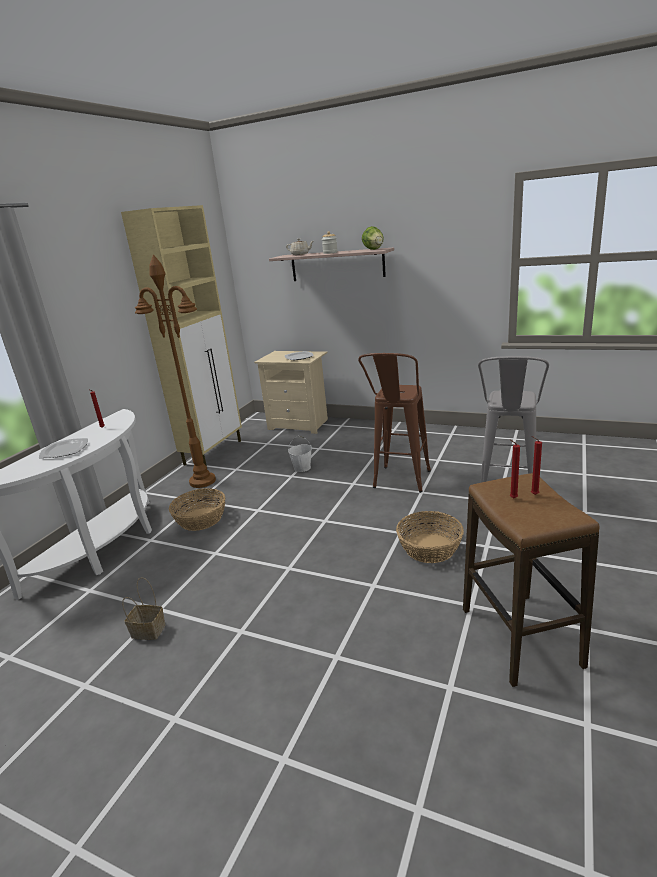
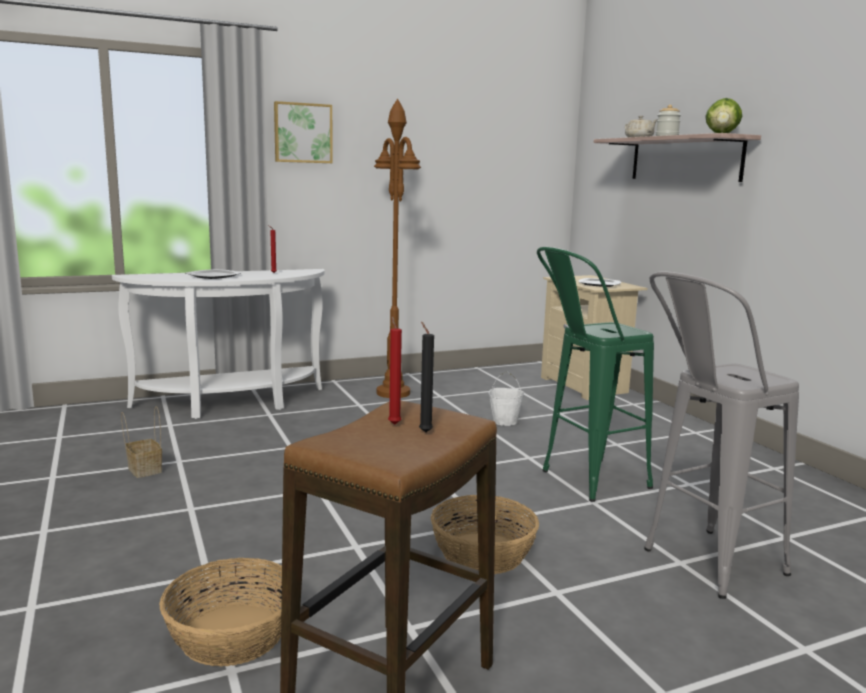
camera: 40 degrees right, 10 degrees down
beige cabinet [121,205,242,466] -> none
basket [169,488,225,531] -> basket moved to [159,558,282,666]
brown stool [358,353,431,493] -> green stool [537,247,654,502]
red candle [531,436,542,495] -> black candle [419,322,434,433]
none -> picture [274,101,333,163]

